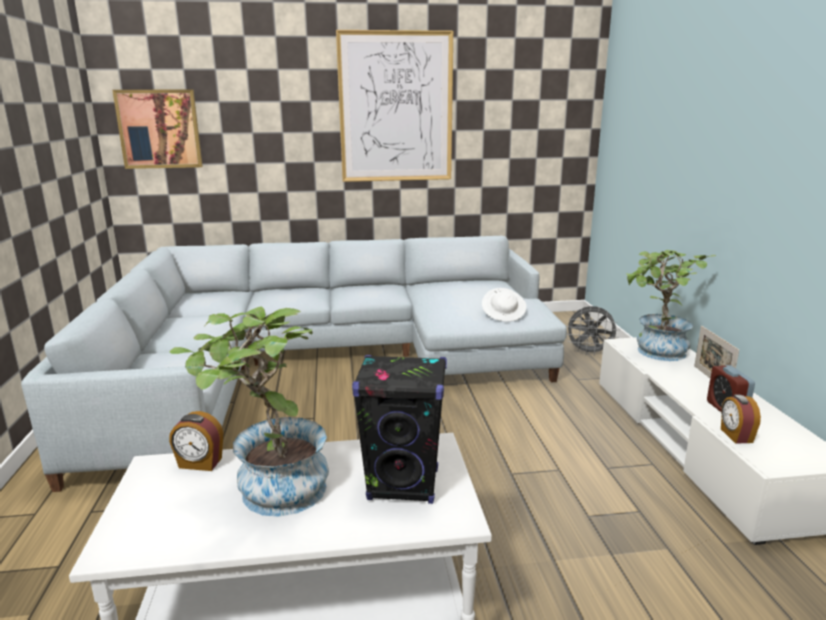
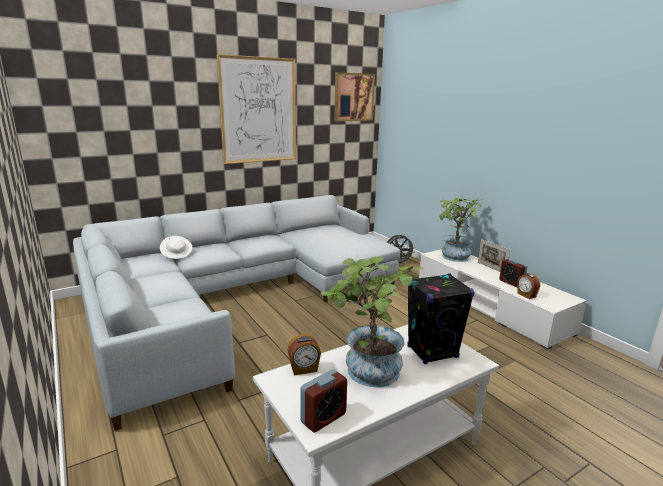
camera: 25 degrees left, 0 degrees up
picture [112,89,203,169] -> picture moved to [334,72,375,121]
white hat [482,288,526,322] -> white hat moved to [160,236,192,259]
none -> alarm clock [300,370,347,432]

